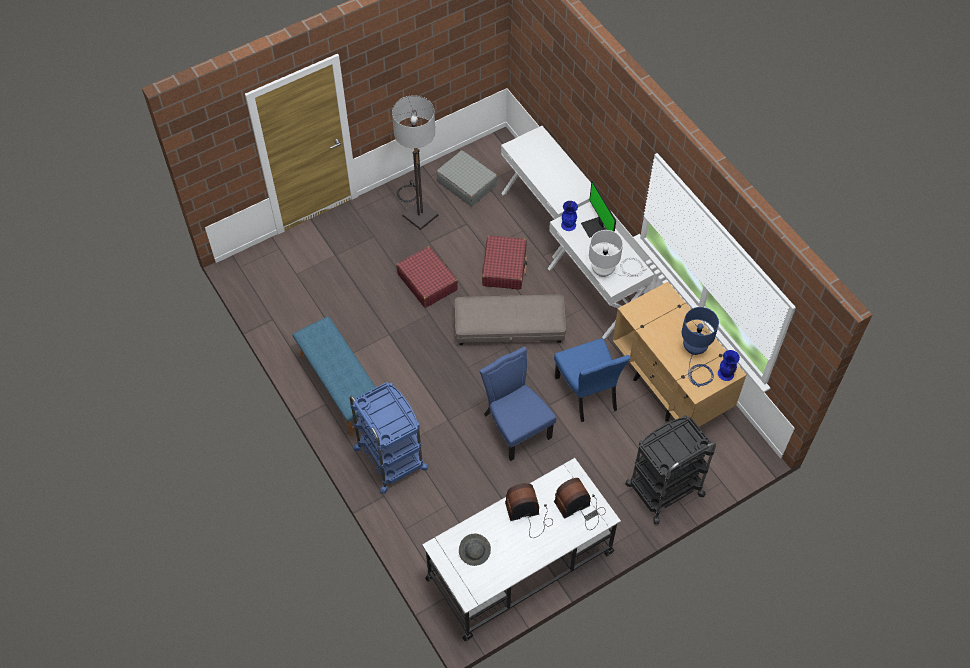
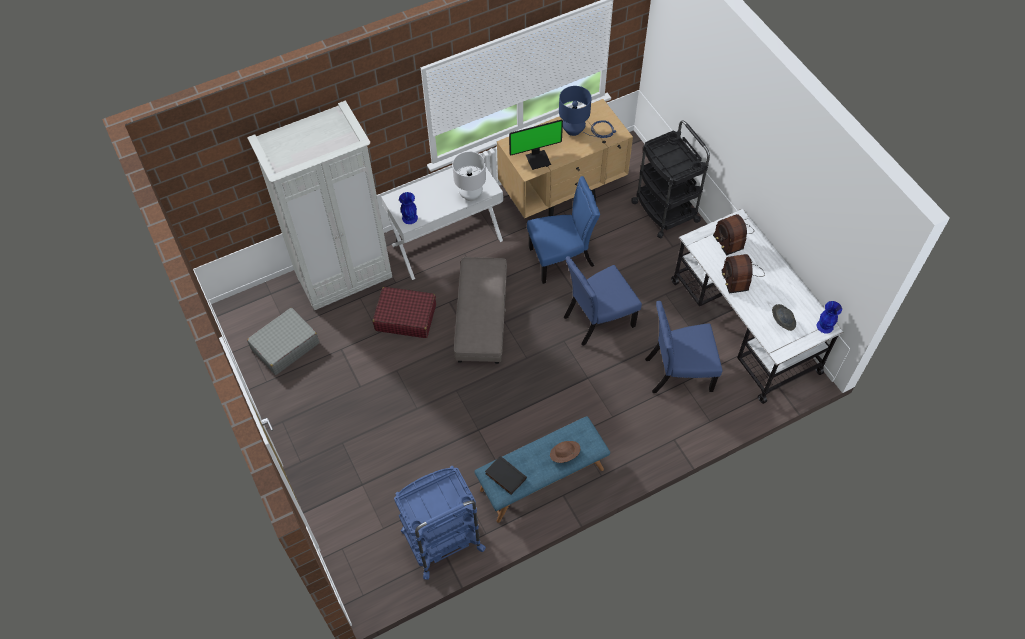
camera: 85 degrees left, 0 degrees up
blue cart [350,382,428,494] -> blue cart moved to [394,466,486,580]
floor lamp [392,95,438,230] -> none
red suitcase [396,246,458,308] -> none
white console table [501,126,591,259] -> white wardrobe [247,100,392,310]
monitor [581,181,616,238] -> monitor moved to [509,119,563,170]
blue vase [718,350,740,381] -> blue vase moved to [817,301,842,334]
none -> black book [485,456,527,495]
none -> brown hat [550,441,580,463]
none -> blue chair [645,301,722,393]

